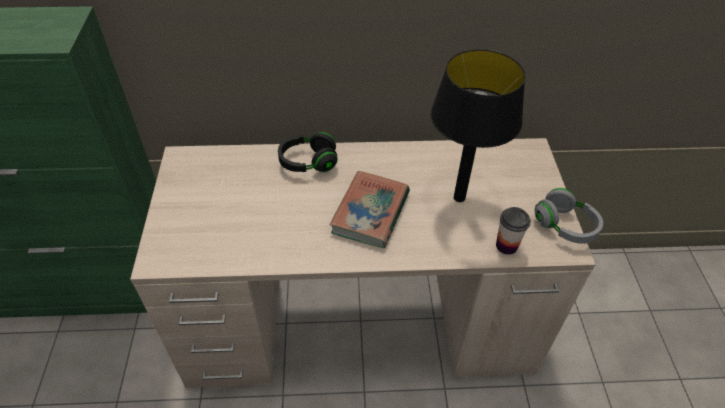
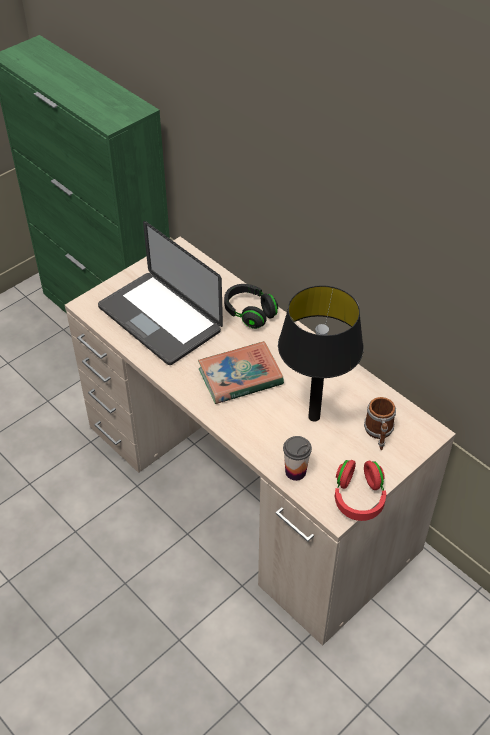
camera: 50 degrees right, 0 degrees up
grey headphones [535,188,603,244] -> red headphones [335,460,387,521]
none -> laptop [98,221,223,365]
none -> mug [364,397,396,450]

